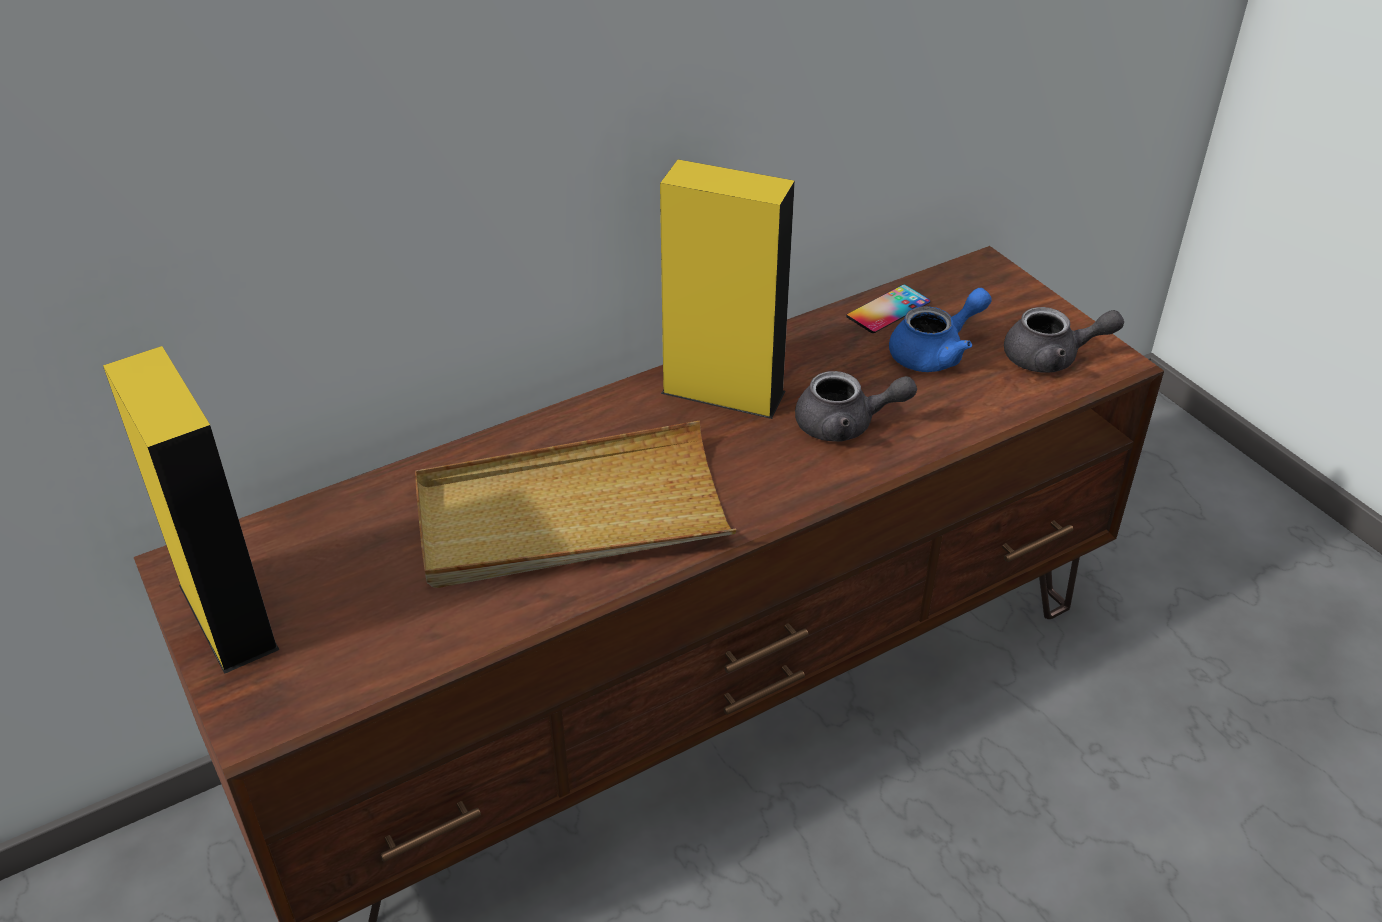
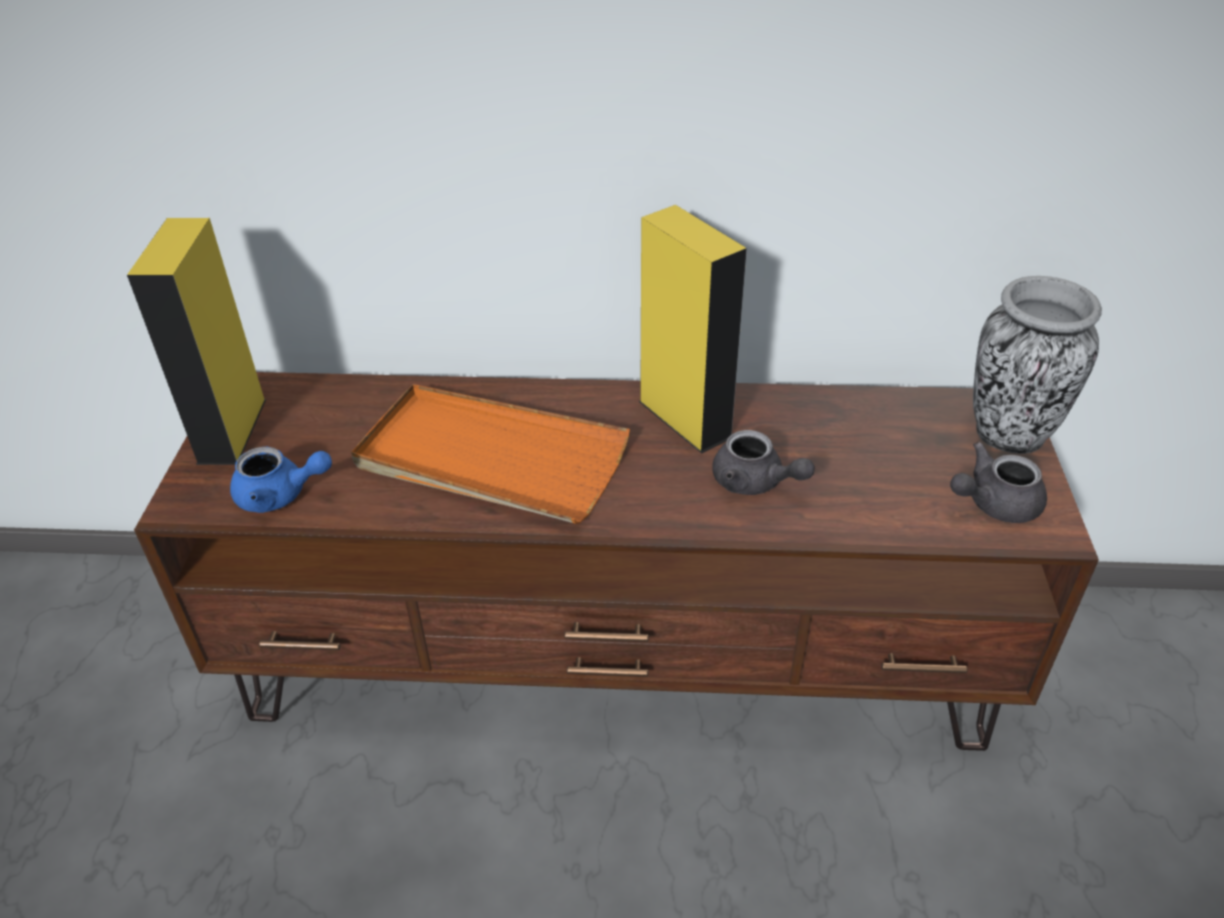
camera: 35 degrees right, 0 degrees up
beige tray [415,421,736,588] -> orange tray [351,384,630,524]
phone [846,284,930,333] -> none
blue teapot [889,288,991,372] -> blue teapot moved to [230,447,332,513]
grey teapot [1004,307,1124,373] -> grey teapot turned 120 degrees clockwise [950,442,1047,523]
none -> vase [973,276,1102,454]

